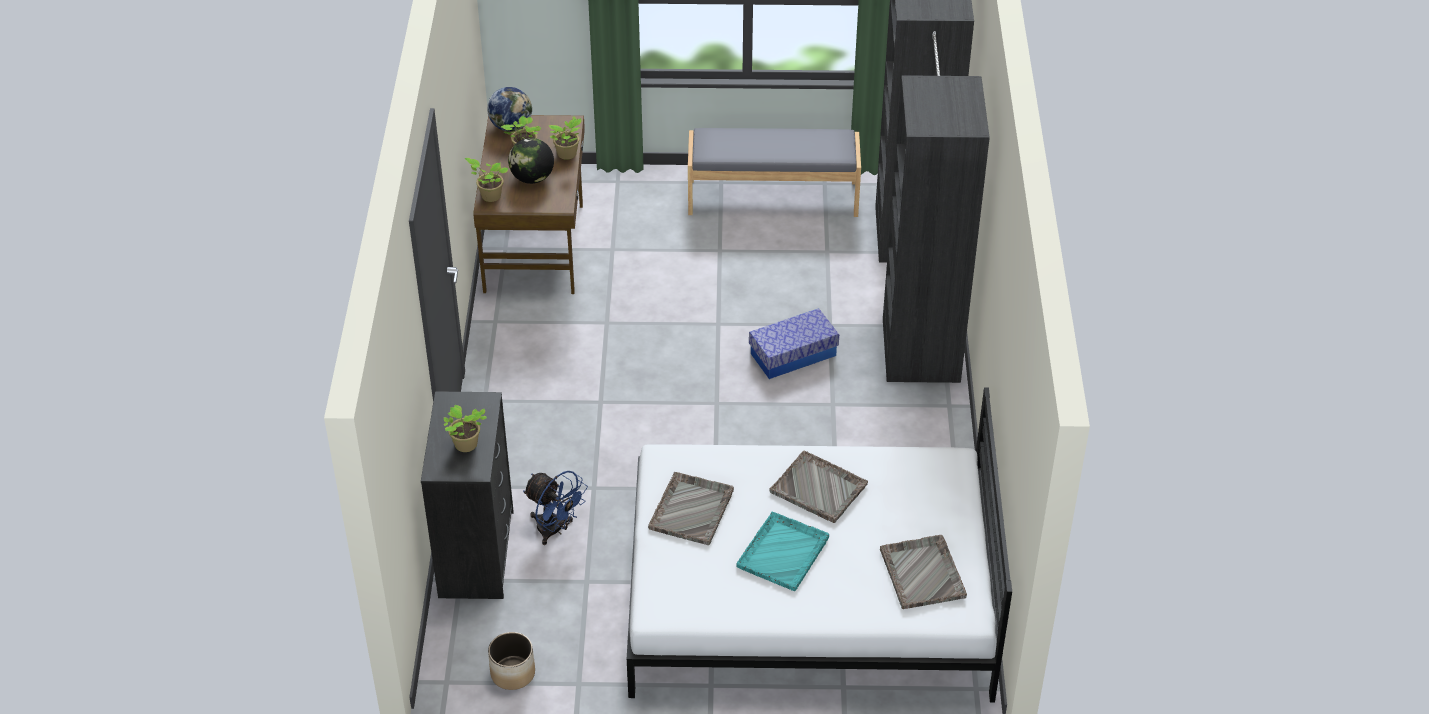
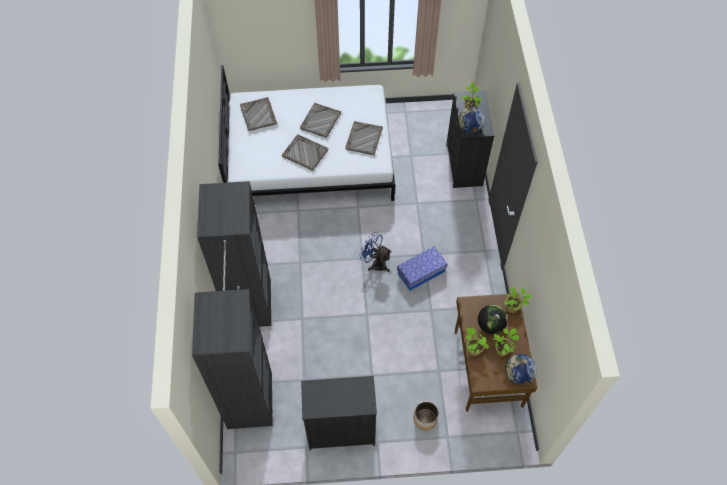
camera: 175 degrees right, 15 degrees up
planter [488,632,535,690] -> planter moved to [413,401,439,430]
blue fan [523,471,588,545] -> blue fan moved to [359,232,391,272]
grey bench [688,128,861,217] -> black dresser [301,376,377,451]
turquoise tray [736,512,829,591] -> grey tray [300,103,341,138]
storage box [749,308,839,379] -> storage box moved to [397,246,447,291]
none -> globe [458,107,485,133]

